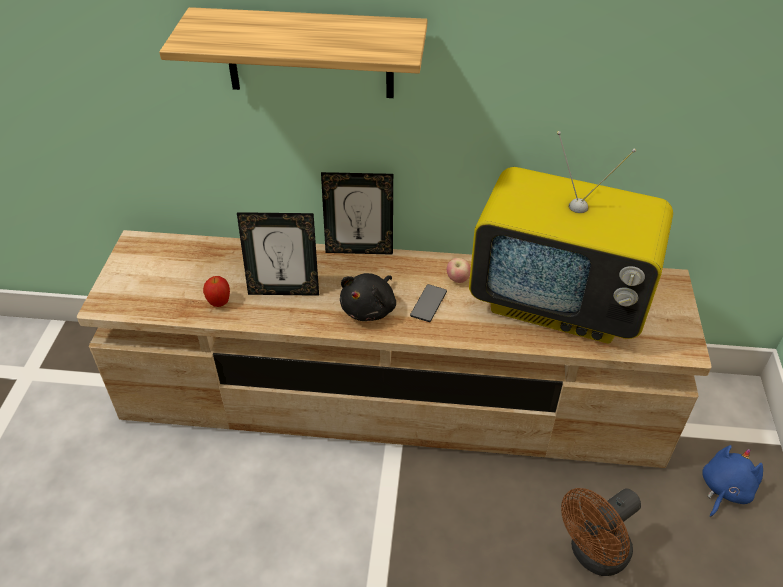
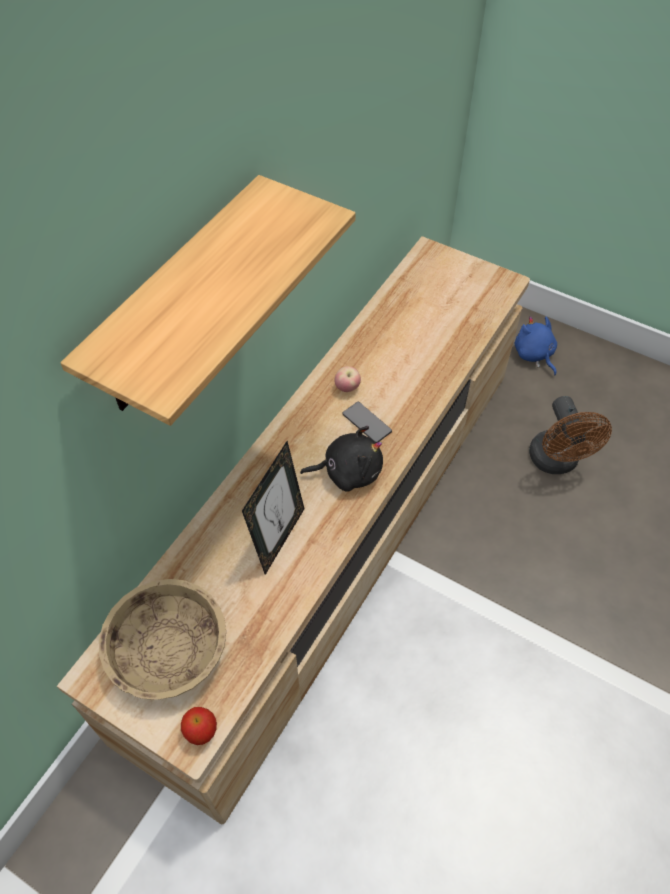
camera: 65 degrees left, 10 degrees up
apple [203,276,230,307] -> apple moved to [181,707,217,745]
picture frame [321,172,393,255] -> none
black plush toy [340,273,396,321] -> black plush toy turned 60 degrees counterclockwise [300,426,383,492]
television [469,131,673,343] -> none
none -> beige bowl [99,579,226,700]

